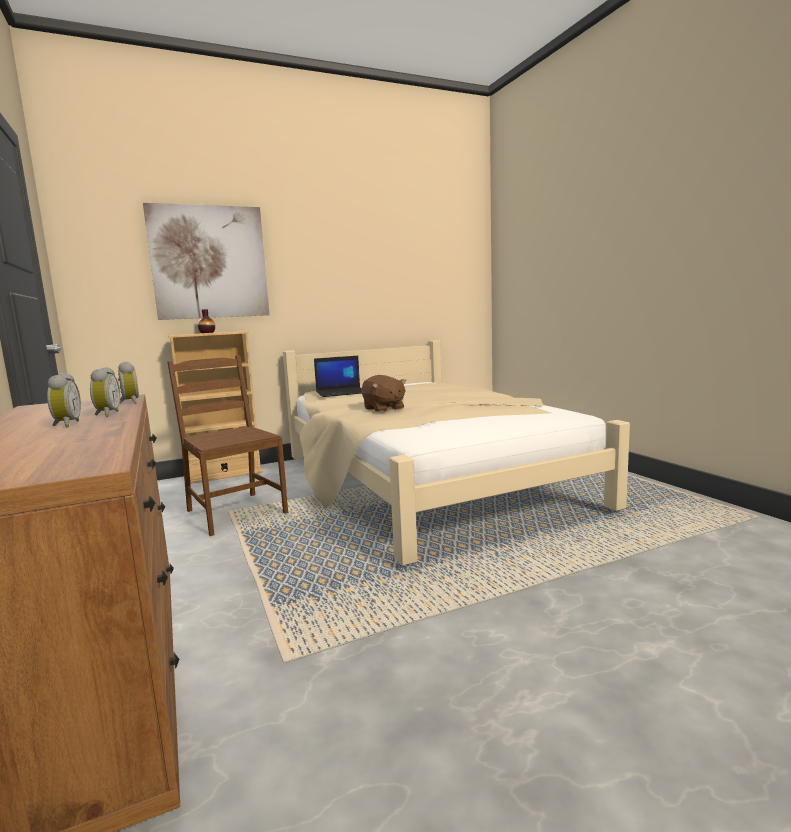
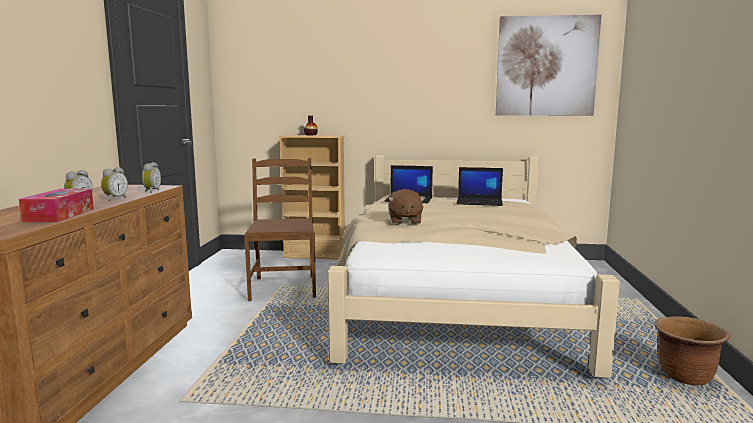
camera: 30 degrees right, 0 degrees up
picture [143,203,270,320] -> picture moved to [496,15,601,116]
none -> tissue box [19,189,94,222]
none -> laptop [456,167,503,206]
none -> brown planter [655,317,730,385]

